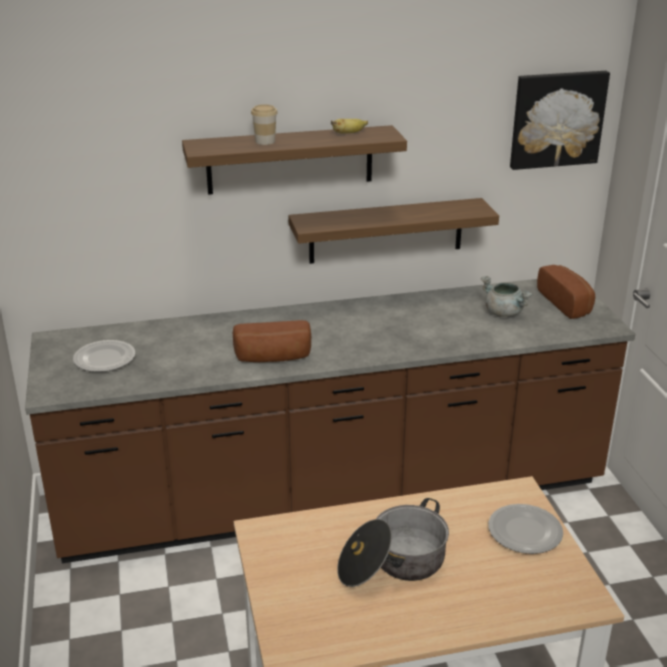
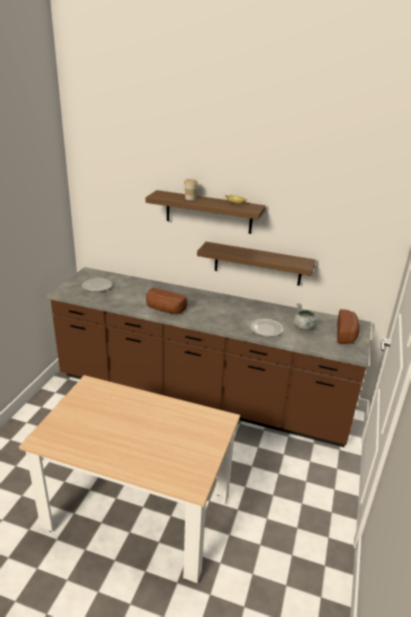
camera: 30 degrees right, 0 degrees up
cooking pot [337,498,449,587] -> none
plate [488,504,563,554] -> plate moved to [249,319,283,337]
picture [510,71,610,170] -> none

